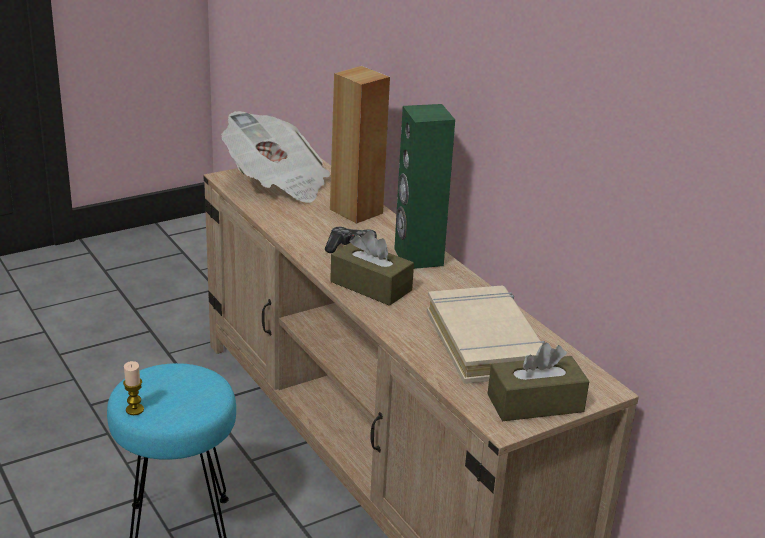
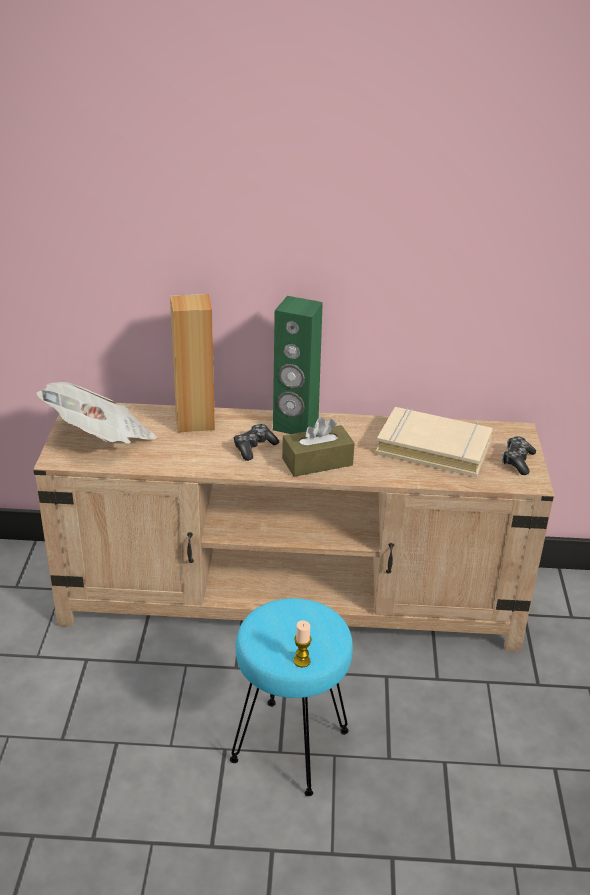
camera: 55 degrees left, 5 degrees up
brown tissue box [488,342,589,421] -> game controller [502,436,536,475]

